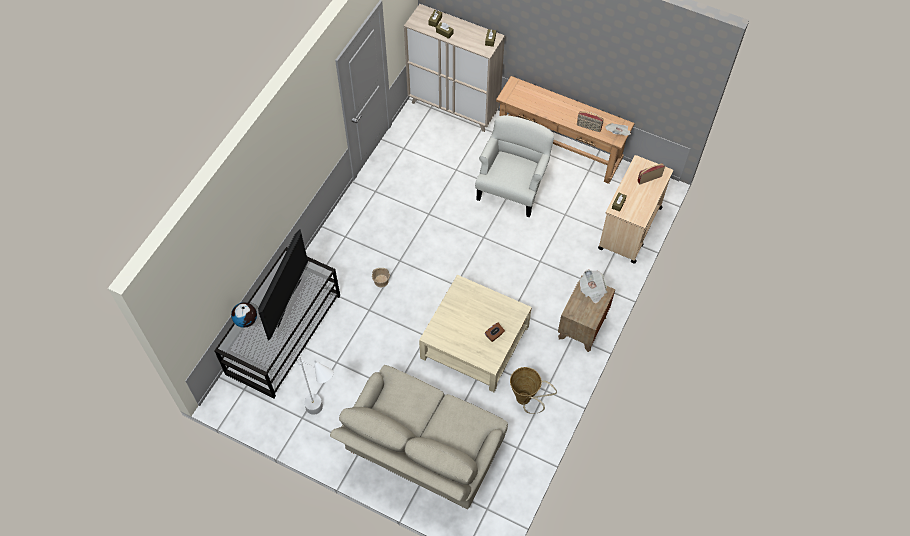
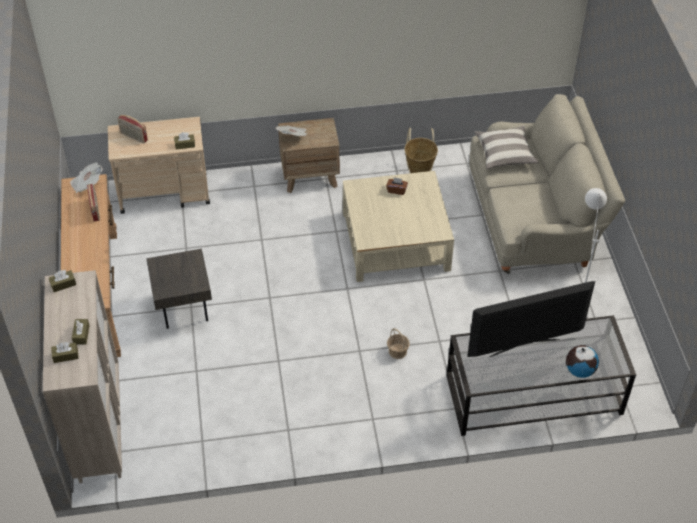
camera: 125 degrees left, 10 degrees down
white armchair [475,115,554,218] -> grey side table [146,249,212,329]
none -> pillow [475,126,539,169]

